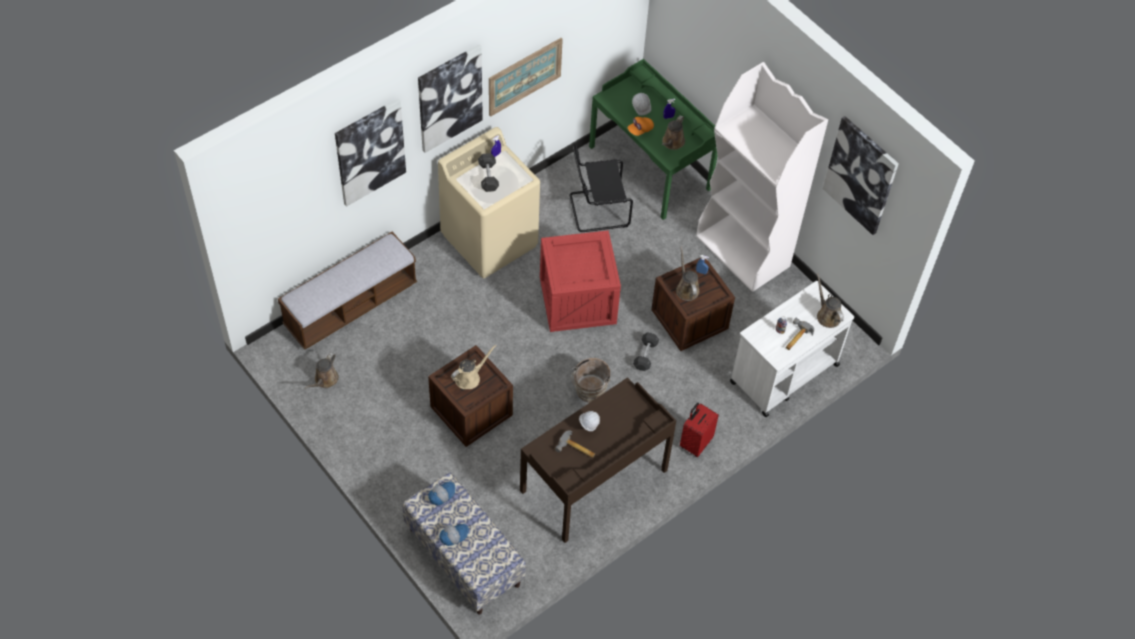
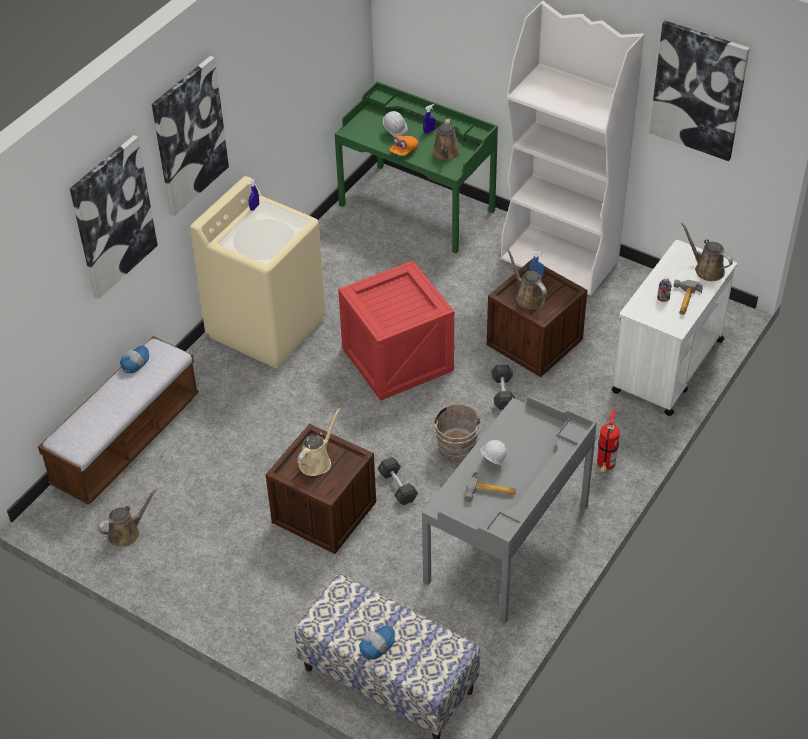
camera: 15 degrees left, 10 degrees down
brown watering can [305,353,339,389] -> brown watering can turned 135 degrees counterclockwise [98,488,157,547]
cap [428,481,456,506] -> cap moved to [120,346,149,373]
grey dumbbell [478,153,499,192] -> grey dumbbell moved to [378,457,418,505]
picture [489,38,563,117] -> none
brown desk [520,377,676,543] -> grey desk [422,397,597,624]
black chair [570,144,633,232] -> none
red suitcase [680,403,719,457] -> fire extinguisher [597,409,620,472]

